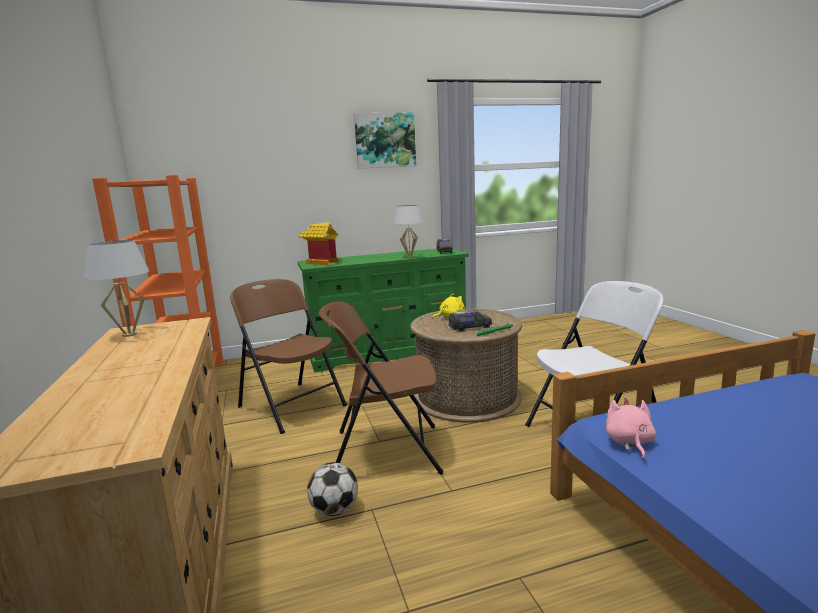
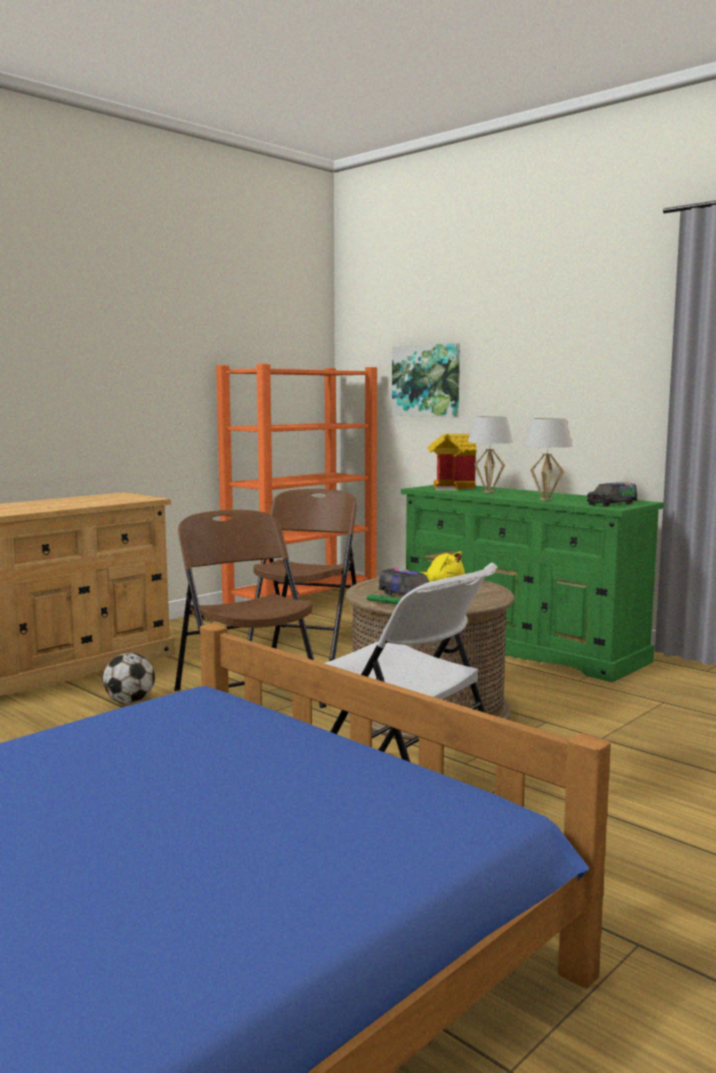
camera: 60 degrees right, 5 degrees down
white table lamp [84,240,149,337] -> white table lamp moved to [468,416,513,493]
picture [354,112,416,169] -> picture moved to [392,343,460,417]
pink plush toy [606,398,656,460] -> none

